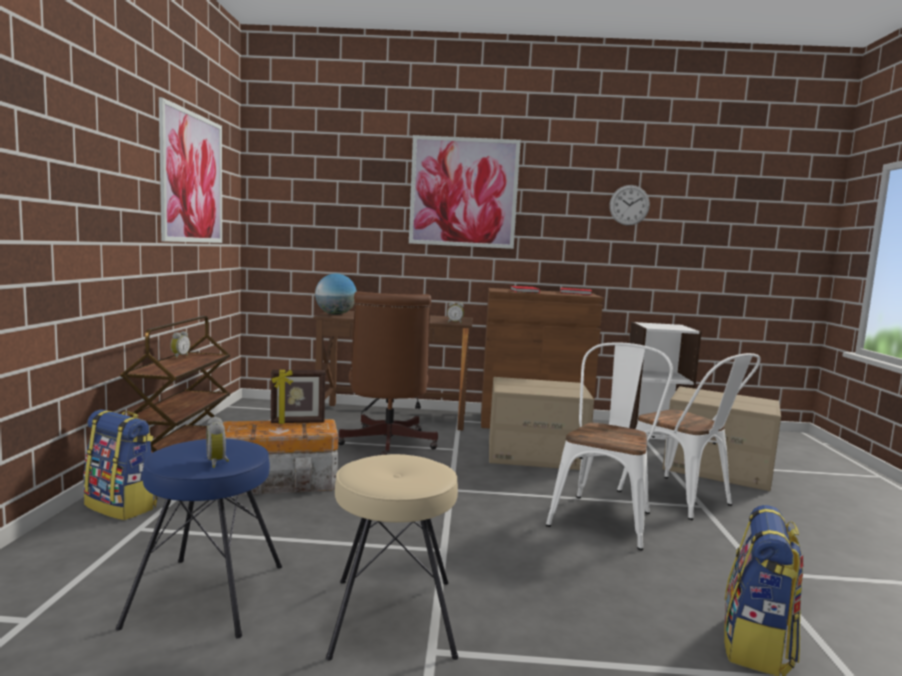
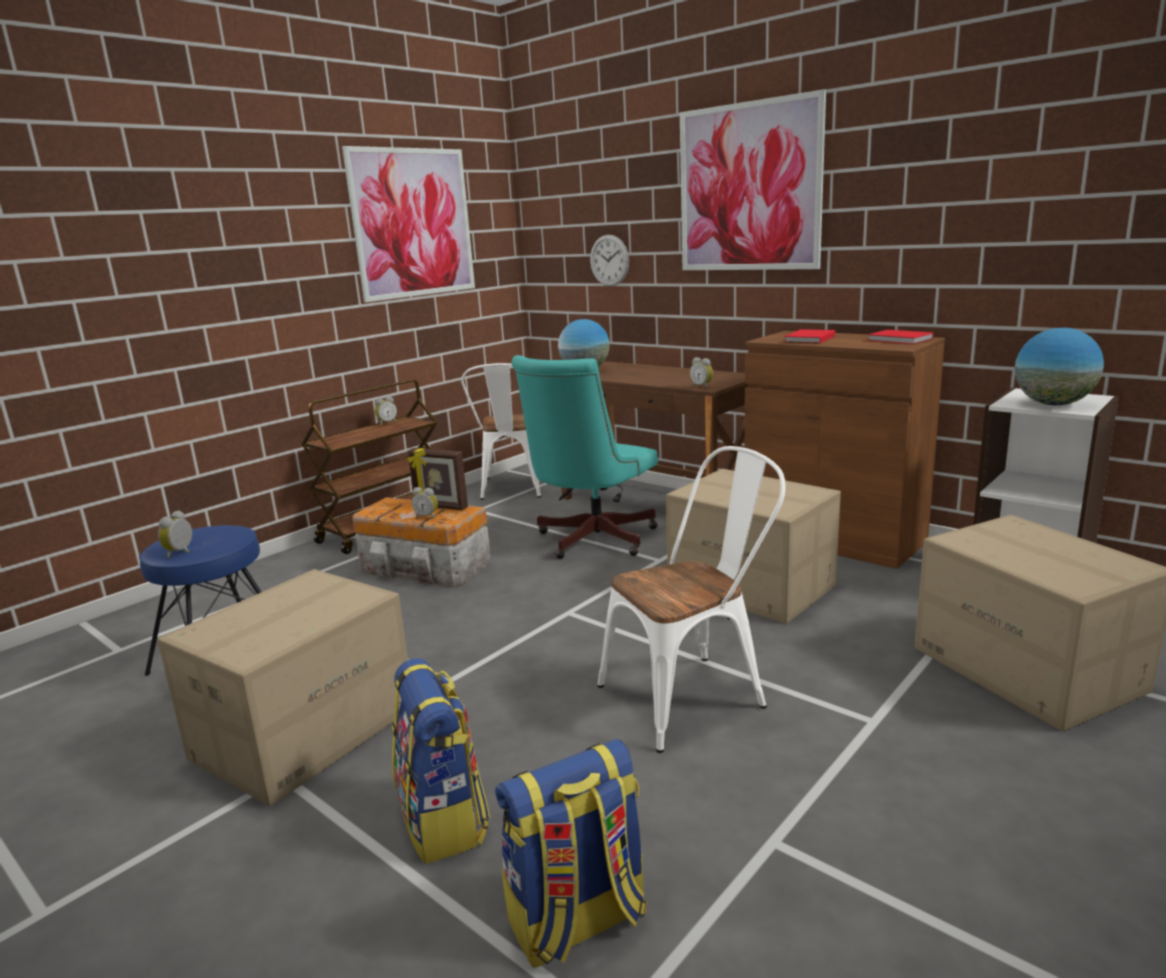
camera: 40 degrees right, 10 degrees up
backpack [83,409,157,520] -> backpack moved to [392,658,490,864]
beige stool [326,454,458,661] -> cardboard box [157,569,408,806]
brown office chair [338,291,438,455] -> turquoise office chair [512,355,658,559]
wall clock [609,185,650,226] -> wall clock moved to [590,235,629,287]
white chair [617,353,761,520] -> white chair moved to [461,363,541,500]
none -> alarm clock [412,487,438,519]
none -> globe [1015,328,1104,405]

